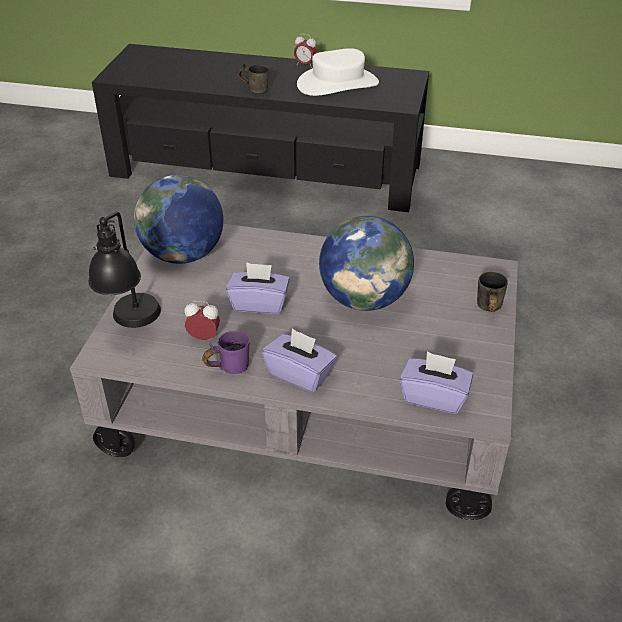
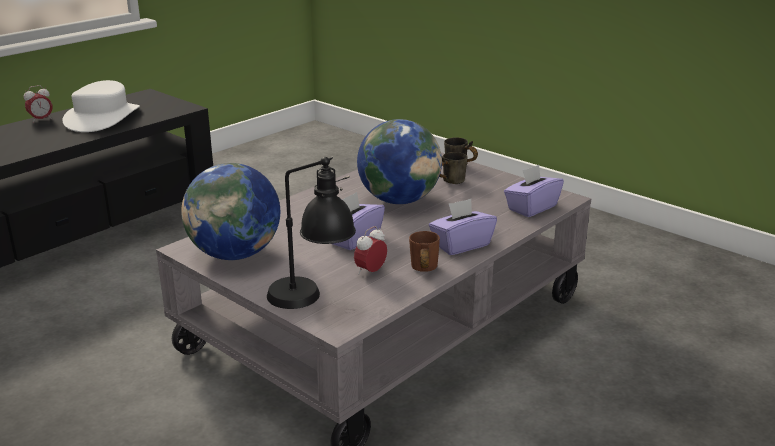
camera: 60 degrees left, 15 degrees down
purple mug [203,331,250,374] -> brown mug [409,231,440,272]
grey mug [238,63,269,94] -> grey mug moved to [439,152,467,184]

